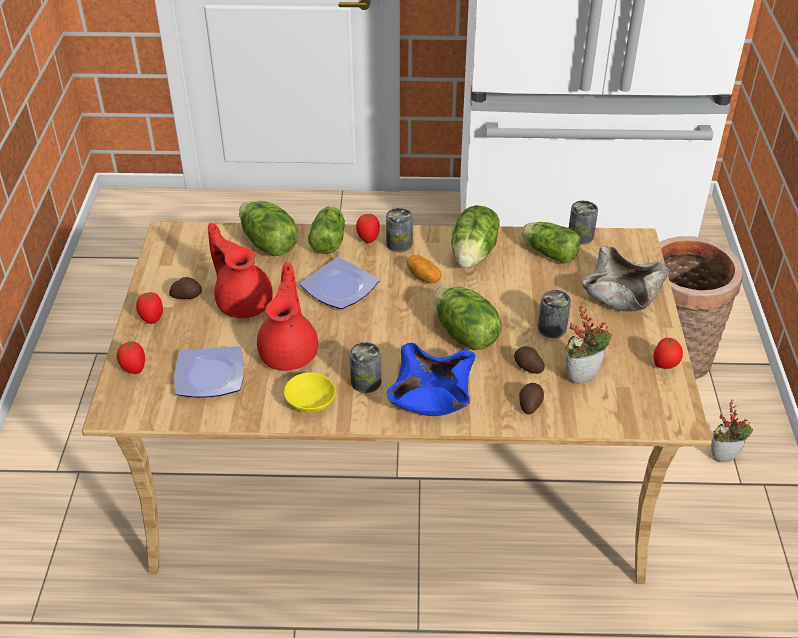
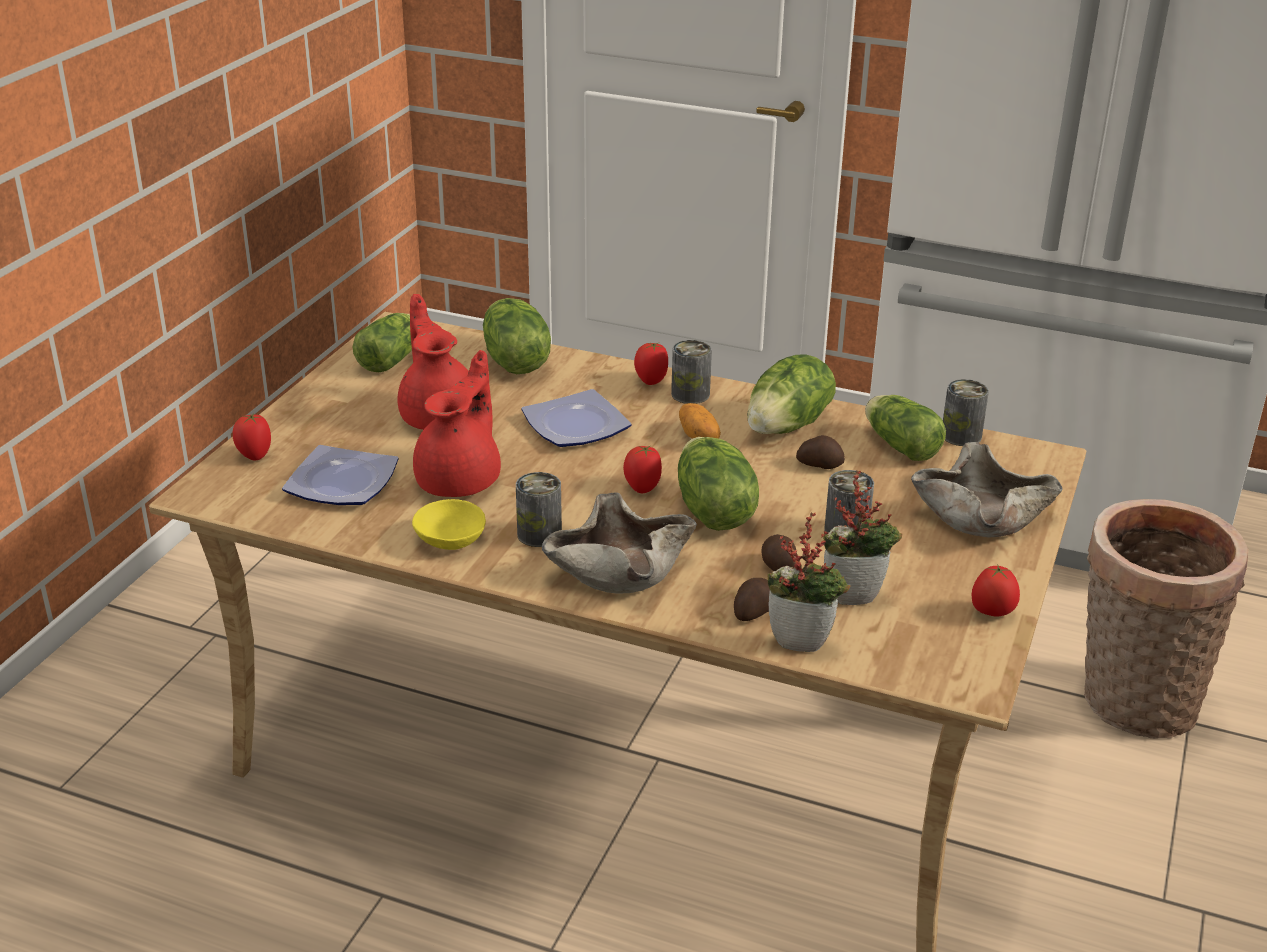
camera: 20 degrees right, 10 degrees down
tomato [136,291,163,324] -> tomato moved to [623,446,662,493]
potato [169,277,202,299] -> potato moved to [796,435,845,469]
lettuce [308,205,345,254] -> lettuce moved to [352,313,412,372]
blue bowl [387,343,475,416] -> beige bowl [542,492,697,593]
potted plant [711,400,753,462] -> potted plant moved to [767,512,851,652]

